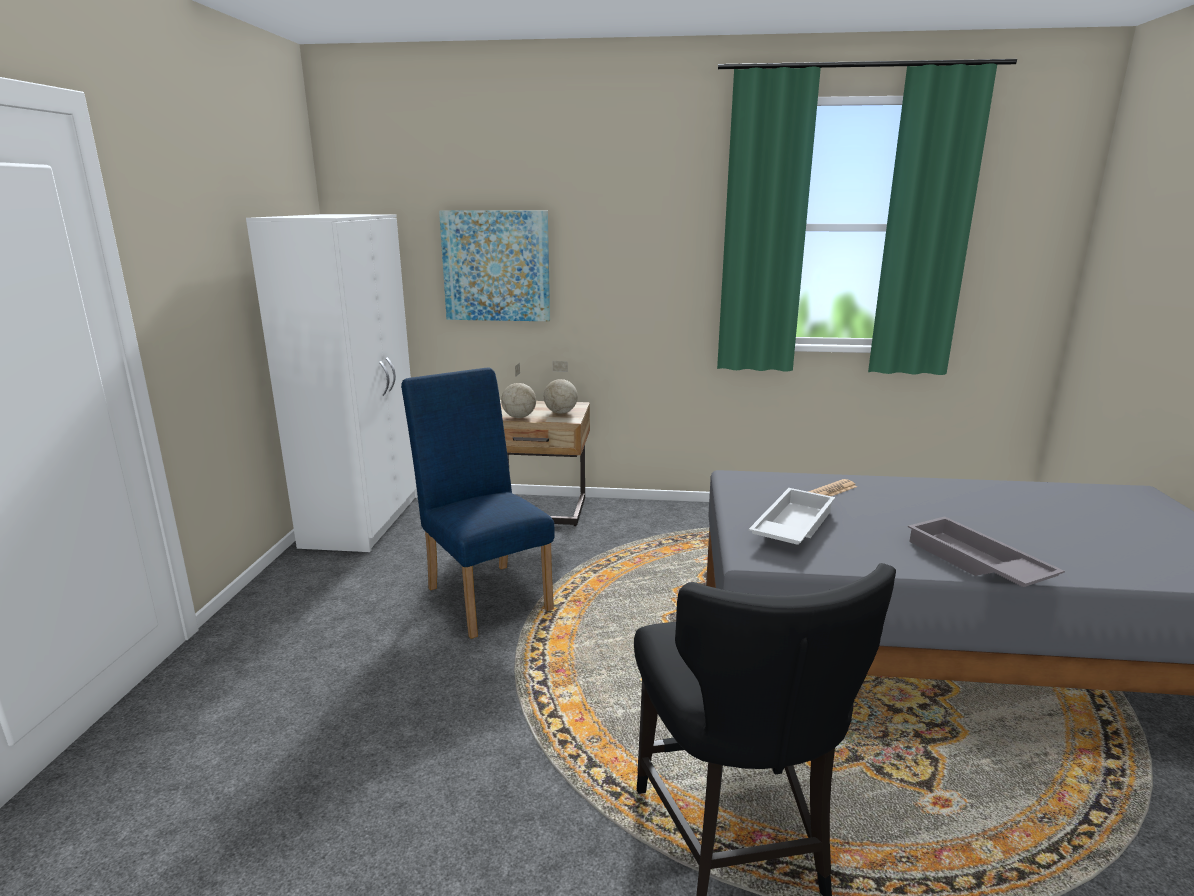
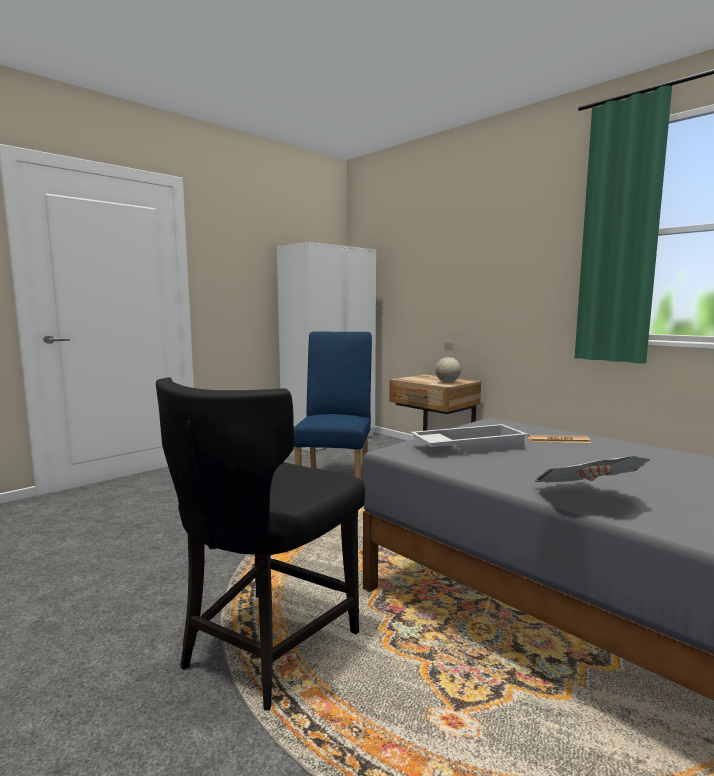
camera: 40 degrees right, 10 degrees down
picture [439,210,550,321] -> none
globe [501,363,536,418] -> none
grey tray [908,517,1065,587] -> newspaper [534,456,650,483]

